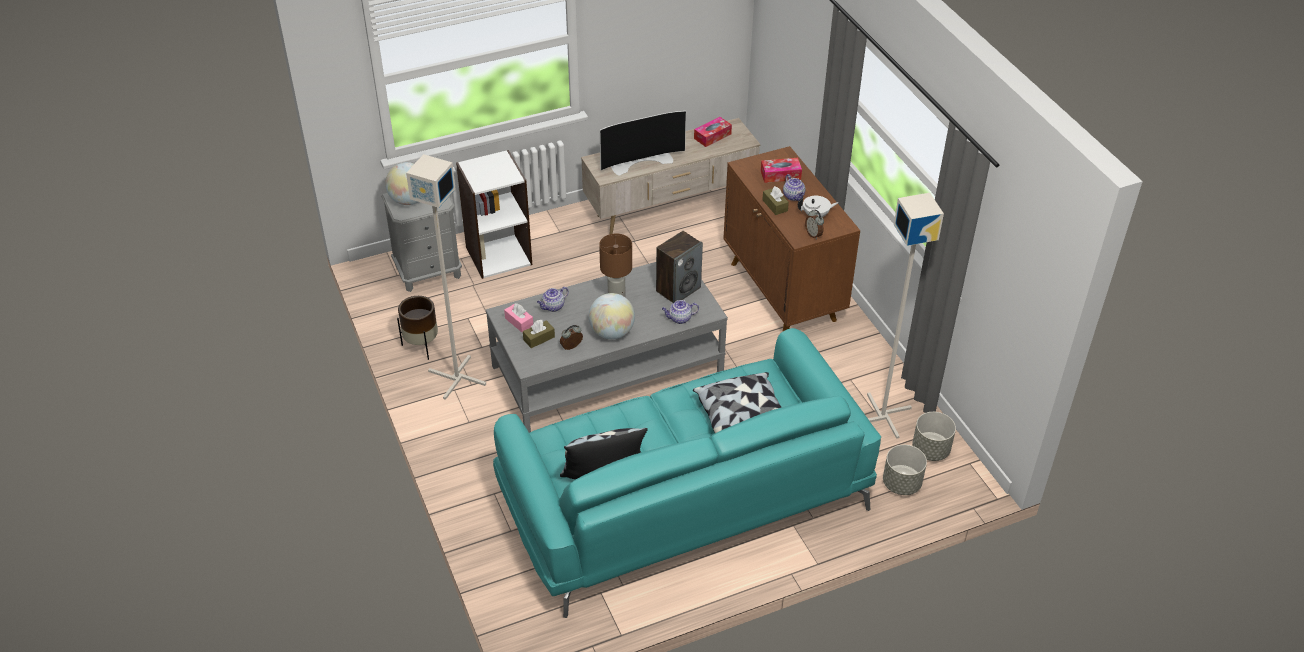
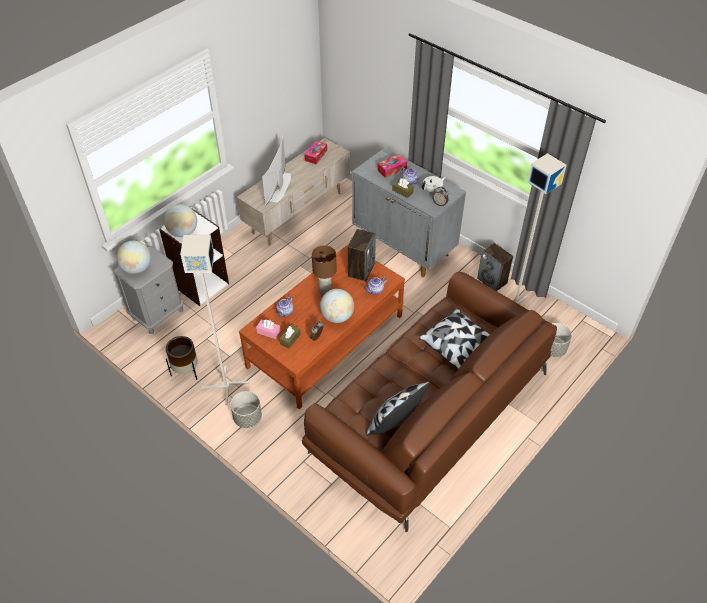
camera: 25 degrees left, 5 degrees up
grey coffee table [486,262,728,433] -> brown coffee table [239,244,405,409]
turquoise sofa [493,328,881,618] -> brown sofa [302,272,557,532]
television [600,111,686,176] -> television turned 150 degrees clockwise [262,135,291,205]
brown cabinet [723,146,860,332] -> grey cabinet [352,148,466,277]
grey planter [912,412,956,461] -> grey planter moved to [230,391,262,428]
none -> globe [164,204,197,237]
none -> speaker [477,243,513,291]

